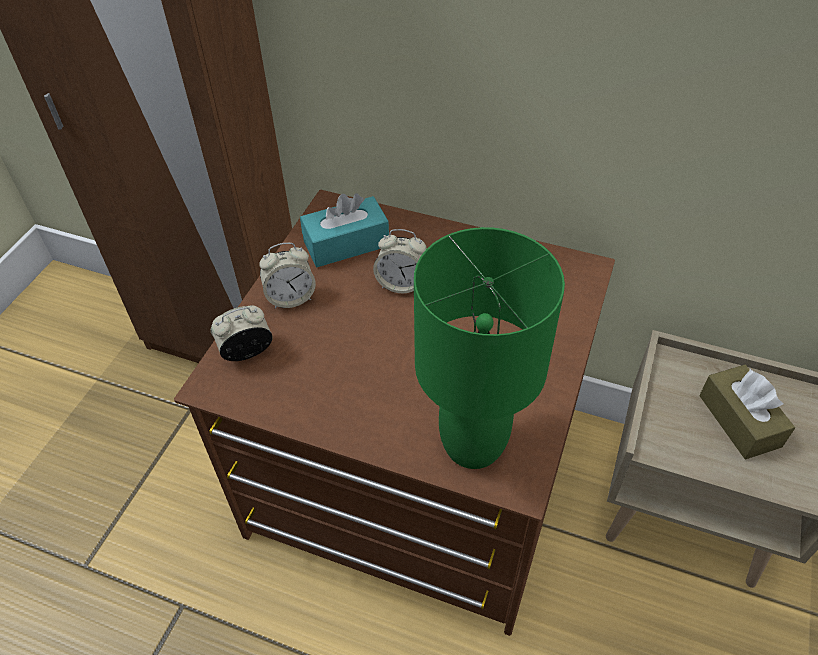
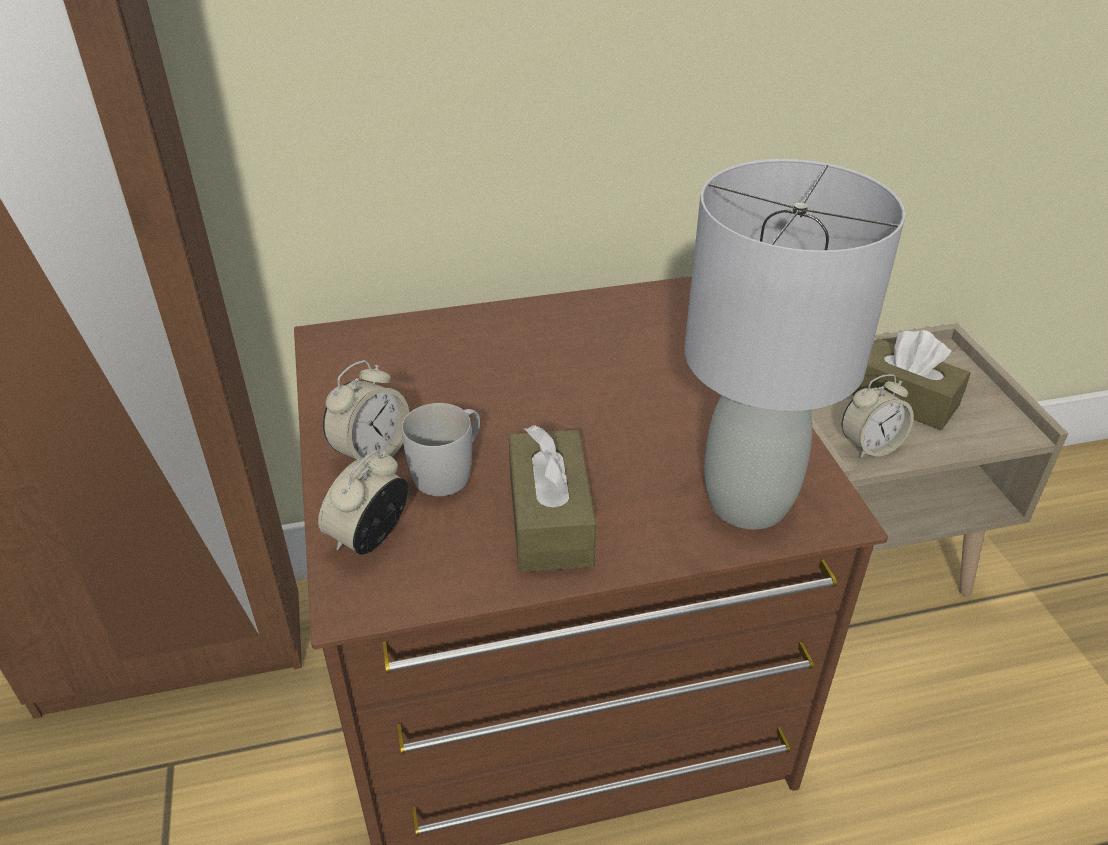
camera: 35 degrees left, 10 degrees down
turquoise tissue box [300,193,389,267] -> none
alarm clock [373,229,427,293] -> alarm clock moved to [842,374,914,459]
green table lamp [414,227,565,469] -> grey table lamp [685,159,905,530]
none -> white mug [402,403,480,496]
none -> brown tissue box [509,425,596,572]

